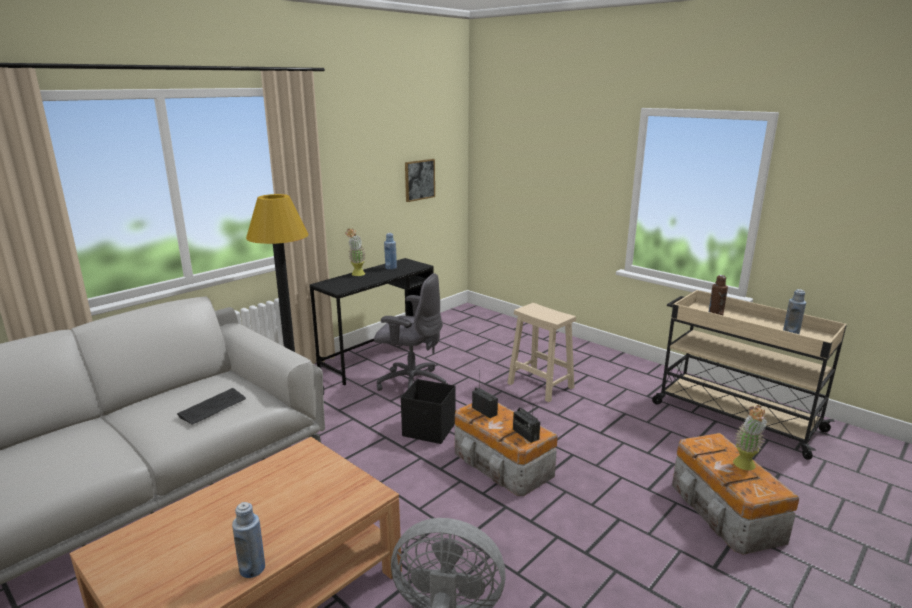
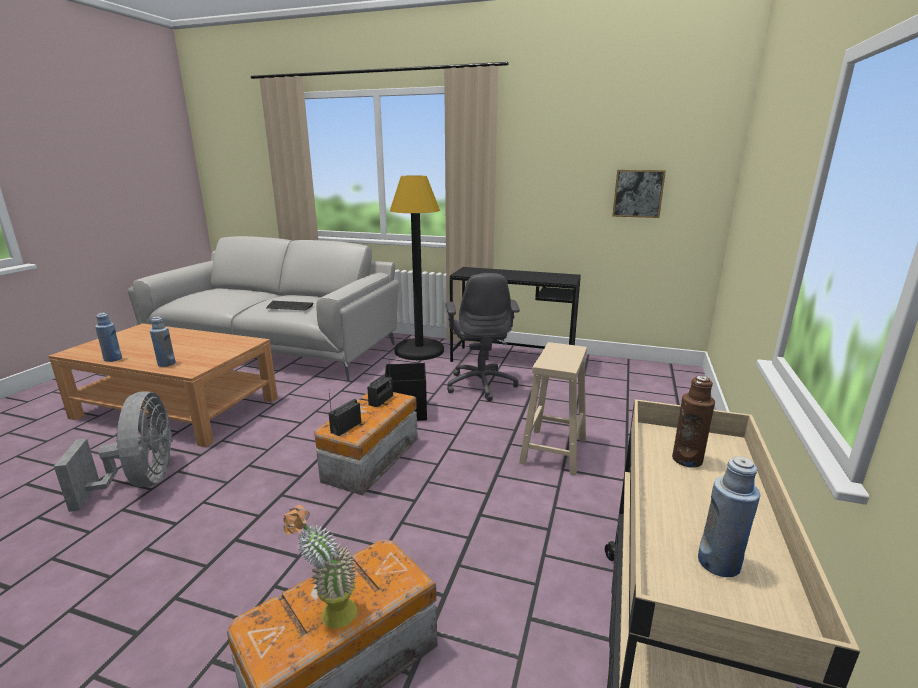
camera: 65 degrees right, 0 degrees up
potted plant [345,228,365,276] -> none
blue bottle [384,233,397,270] -> blue bottle moved to [150,317,176,367]

